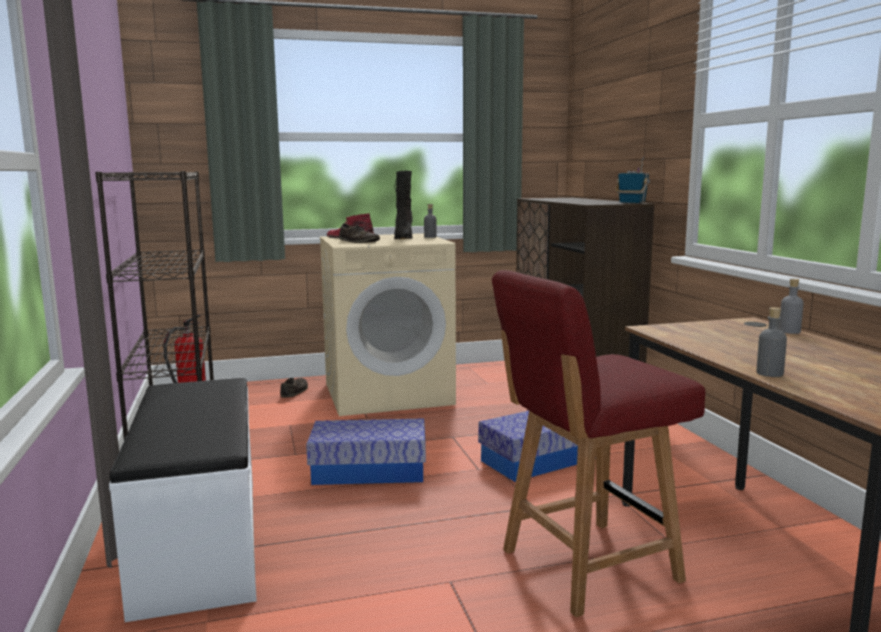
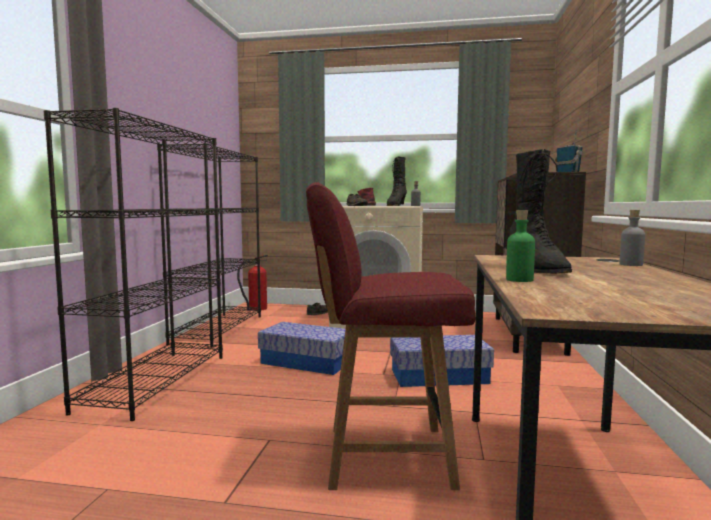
camera: 25 degrees right, 5 degrees down
white bench [109,378,257,622] -> black bookcase [44,108,223,421]
grey bottle [757,307,787,377] -> green bottle [506,210,535,282]
none -> black boot [509,149,572,274]

